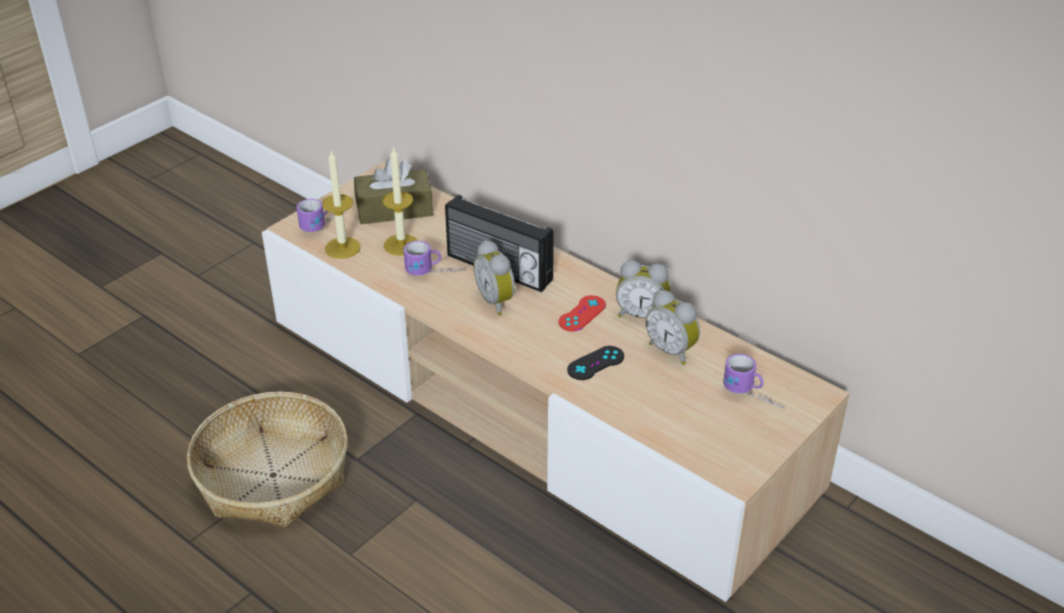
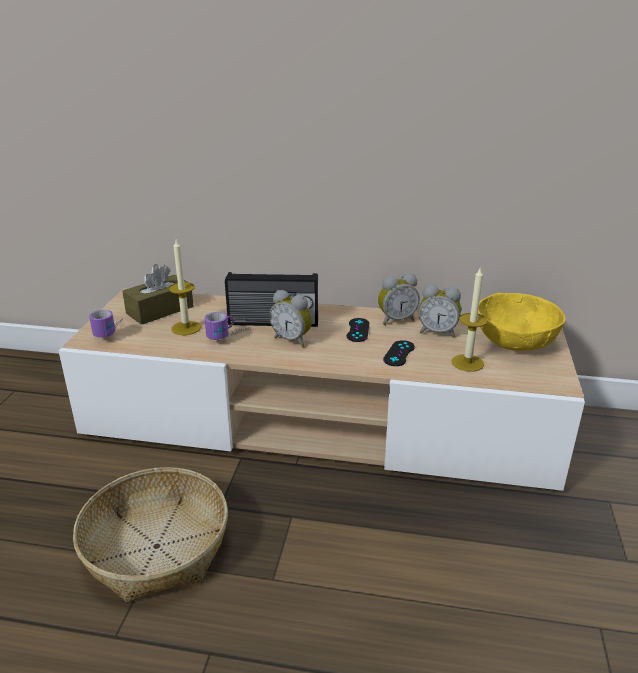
camera: 30 degrees left, 10 degrees down
candle [322,150,361,259] -> candle moved to [451,266,488,372]
red game controller [559,295,606,331] -> black game controller [347,318,369,342]
mug [723,354,785,410] -> yellow bowl [478,293,566,351]

